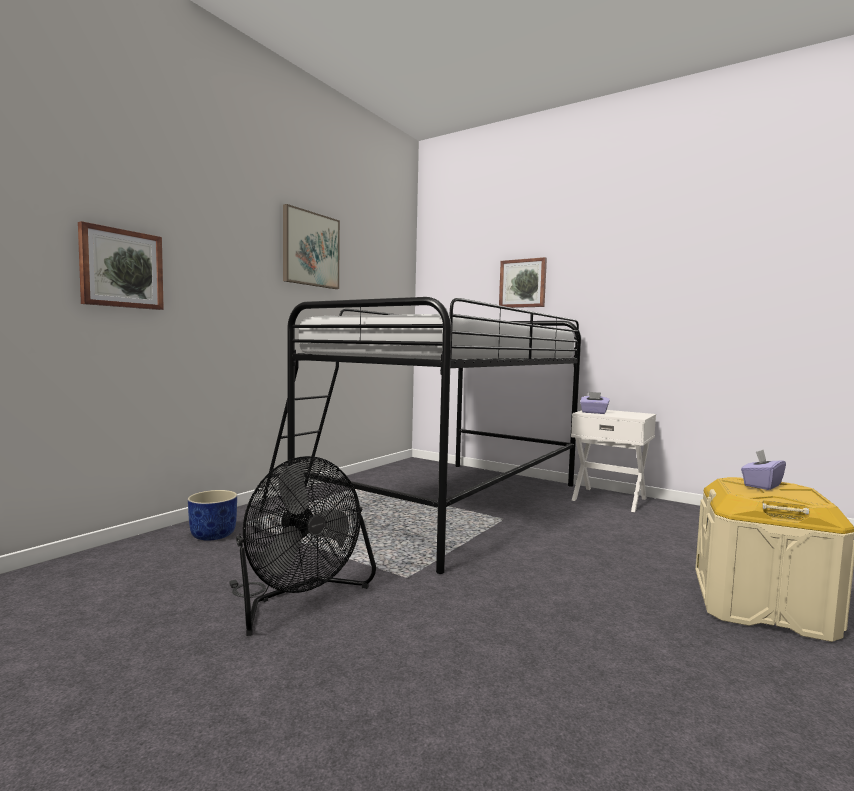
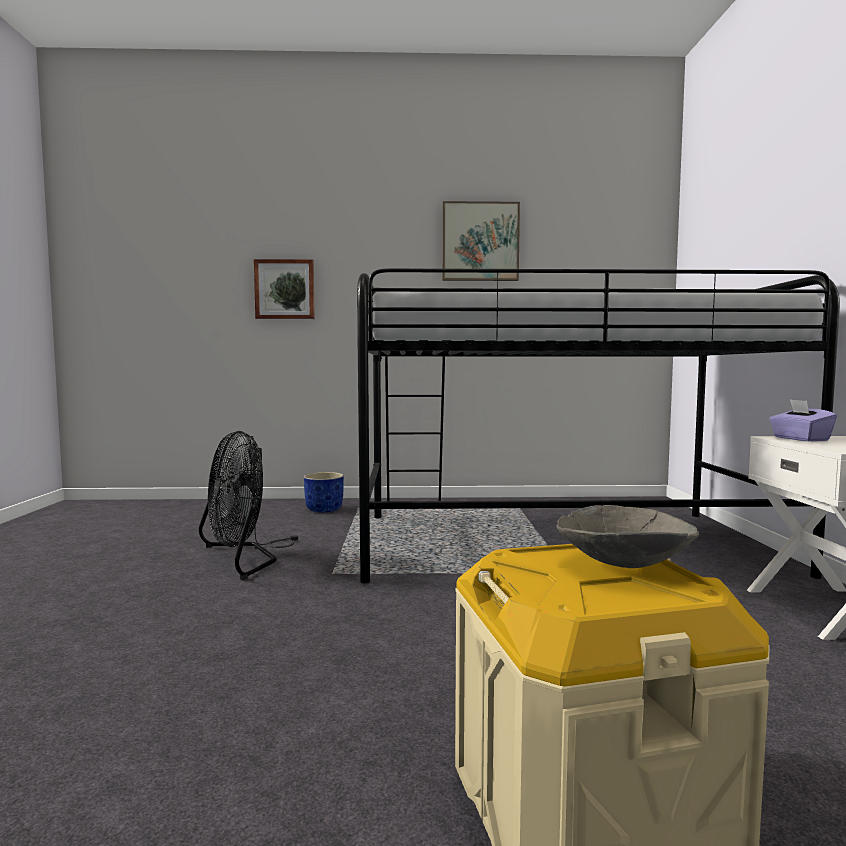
camera: 55 degrees right, 0 degrees up
black fan [229,456,376,636] -> black fan turned 45 degrees clockwise [199,431,299,580]
picture [499,257,547,308] -> none
purple tissue box [741,449,786,490] -> grey bowl [557,505,699,568]

